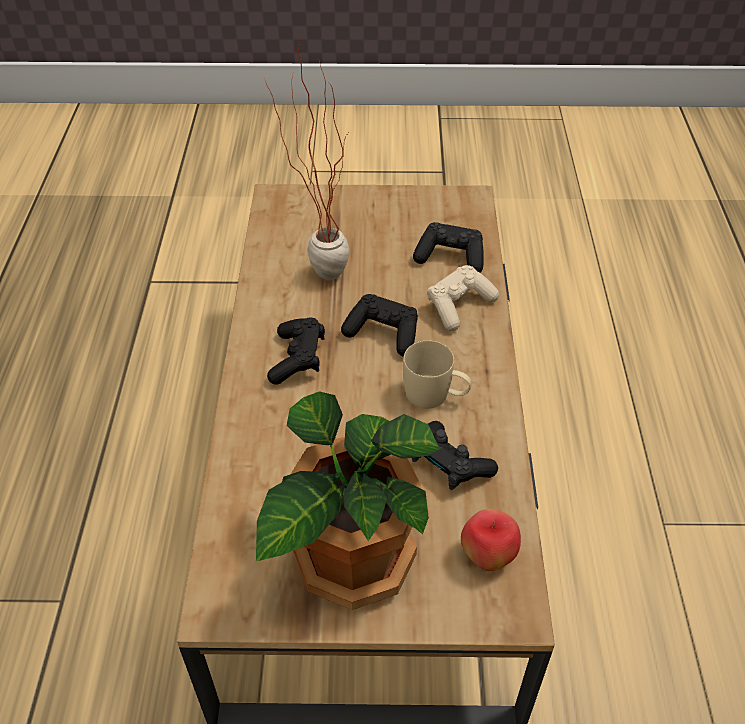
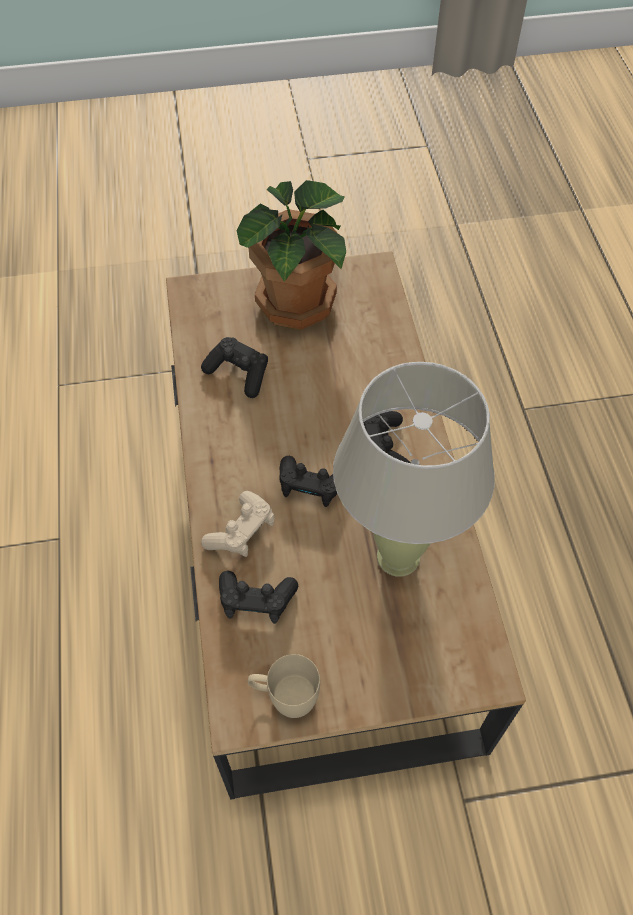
camera: 170 degrees right, 10 degrees up
potted plant [264,39,349,280] -> beige table lamp [333,362,495,577]
beige mug [403,340,472,409] -> beige mug moved to [248,654,320,718]
apple [461,509,521,571] -> none

